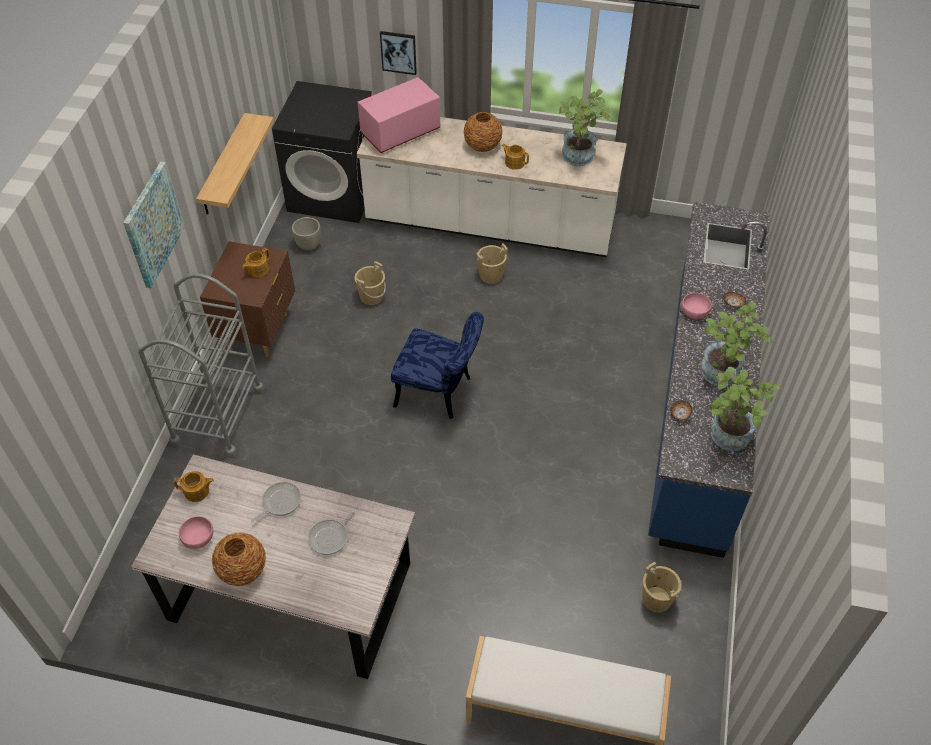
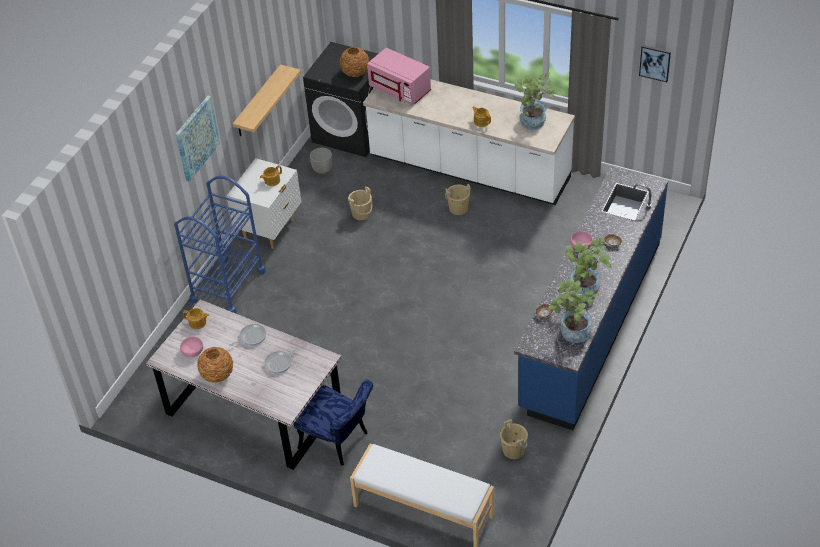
camera: 15 degrees right, 5 degrees down
grey cart [138,273,264,458] -> blue cart [174,175,266,313]
brown nightstand [200,241,295,357] -> white nightstand [227,158,301,249]
pink microwave [358,77,440,153] -> pink microwave turned 120 degrees counterclockwise [367,48,431,105]
picture [380,31,417,75] -> picture moved to [639,45,671,82]
blue chair [391,312,484,419] -> blue chair moved to [293,380,373,466]
vase [464,112,503,152] -> vase moved to [340,47,369,77]

